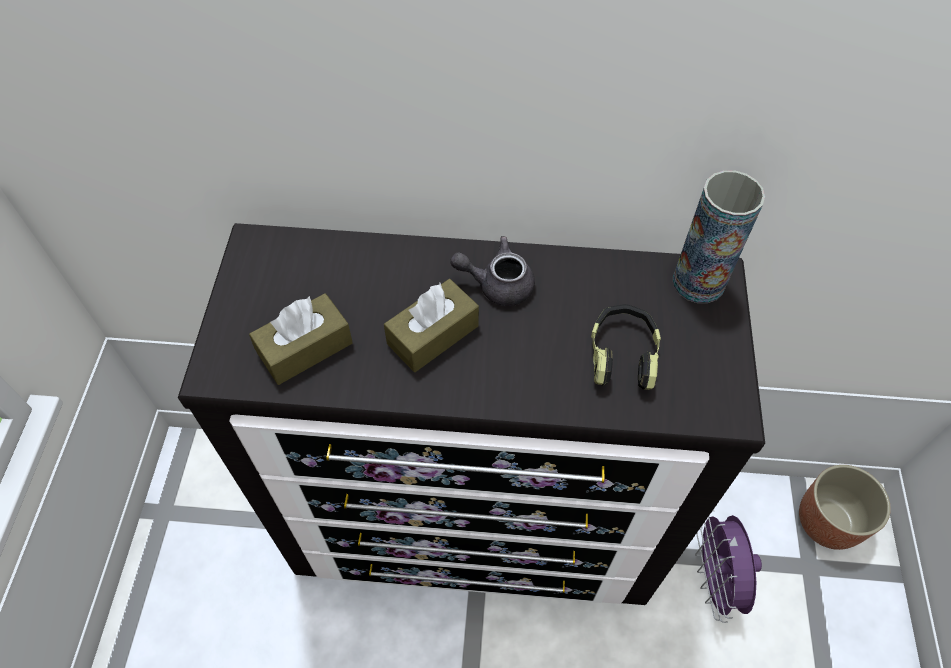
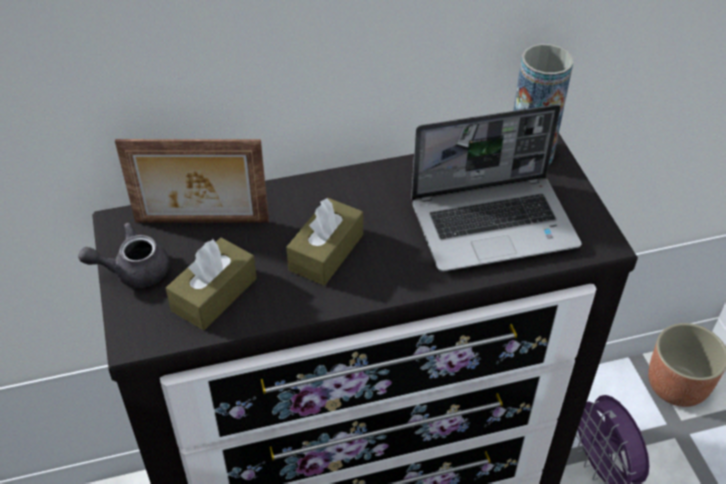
camera: 20 degrees left, 10 degrees down
grey teapot [450,236,535,306] -> grey teapot moved to [78,223,170,288]
headphones [591,304,661,390] -> laptop [411,105,582,272]
none -> picture frame [115,139,269,222]

